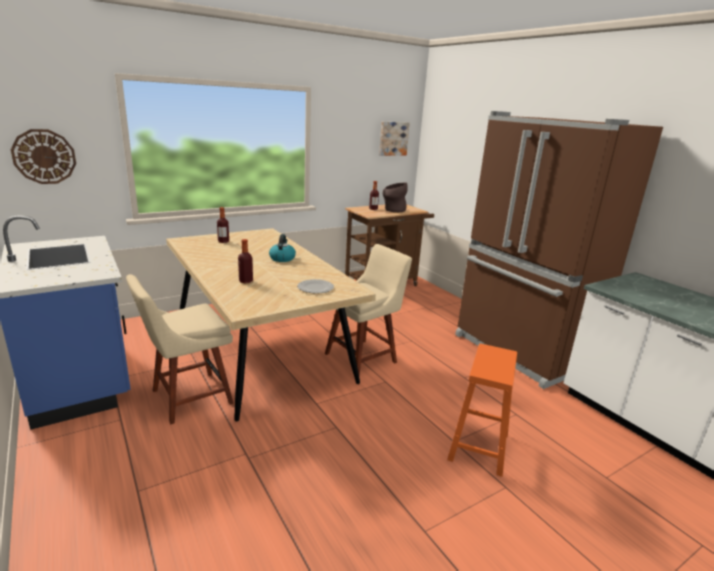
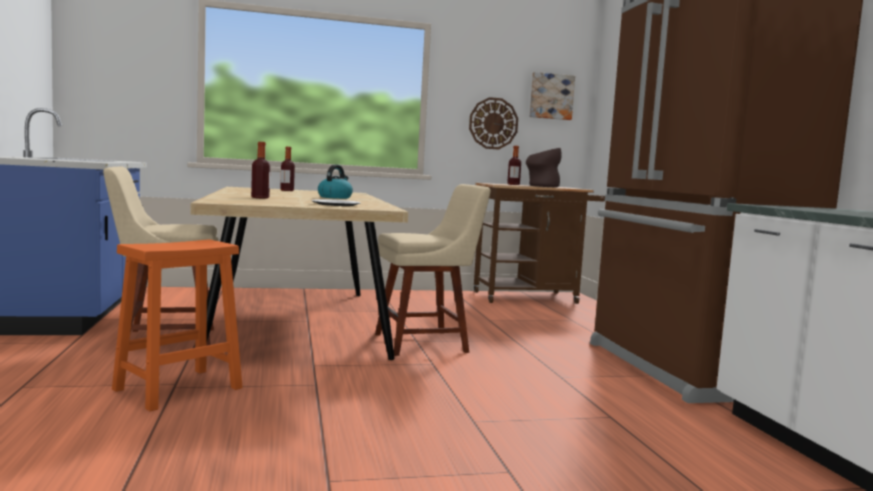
camera: 20 degrees right, 15 degrees down
wall clock [11,129,76,184] -> wall clock moved to [469,97,518,149]
orange stool [447,344,517,477] -> orange stool moved to [112,240,243,411]

